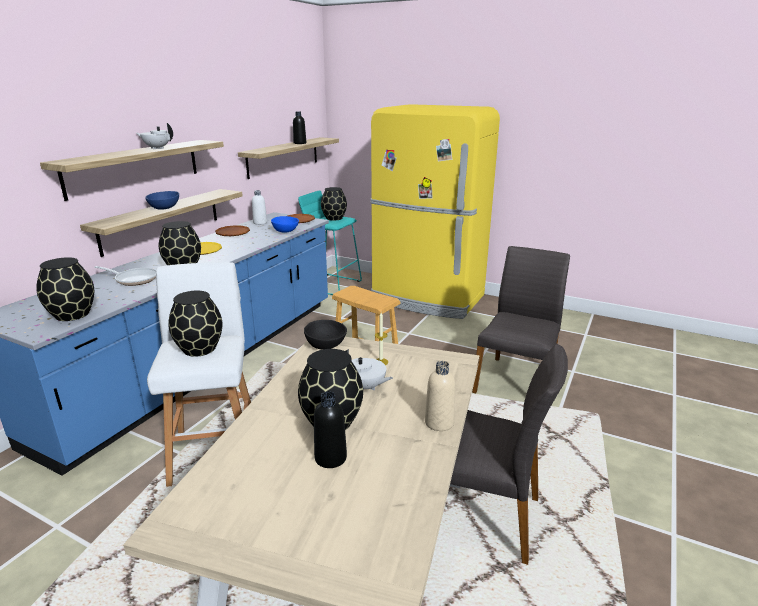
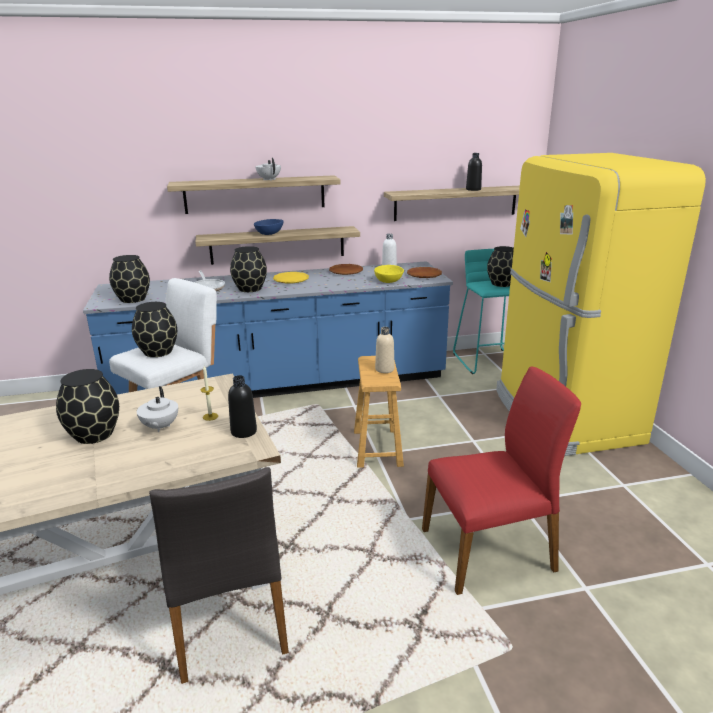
camera: 50 degrees right, 0 degrees up
blue bowl [271,216,299,233] -> yellow bowl [374,265,404,283]
black bowl [304,320,347,350] -> none
black bottle [314,391,347,468] -> black bottle moved to [228,375,257,438]
beige bottle [425,361,455,431] -> beige bottle moved to [375,327,394,373]
grey chair [472,246,570,394] -> red chair [422,367,581,595]

